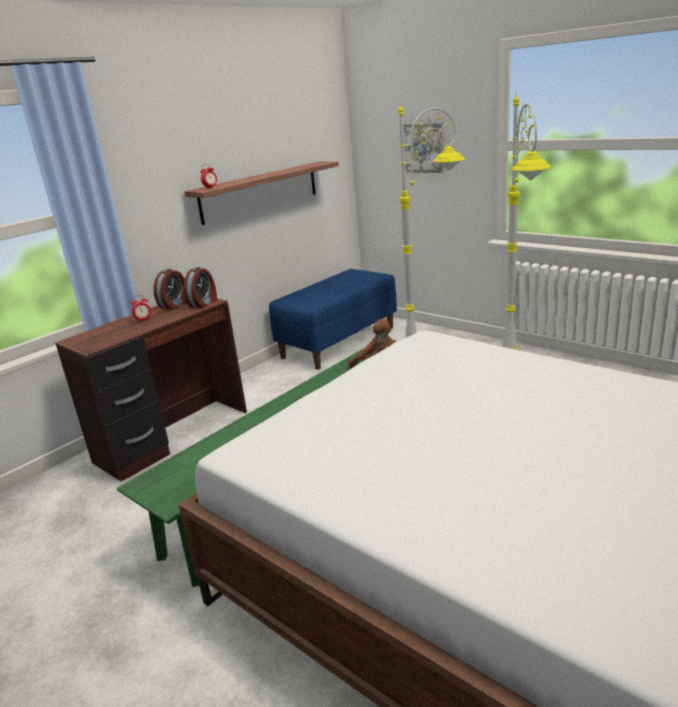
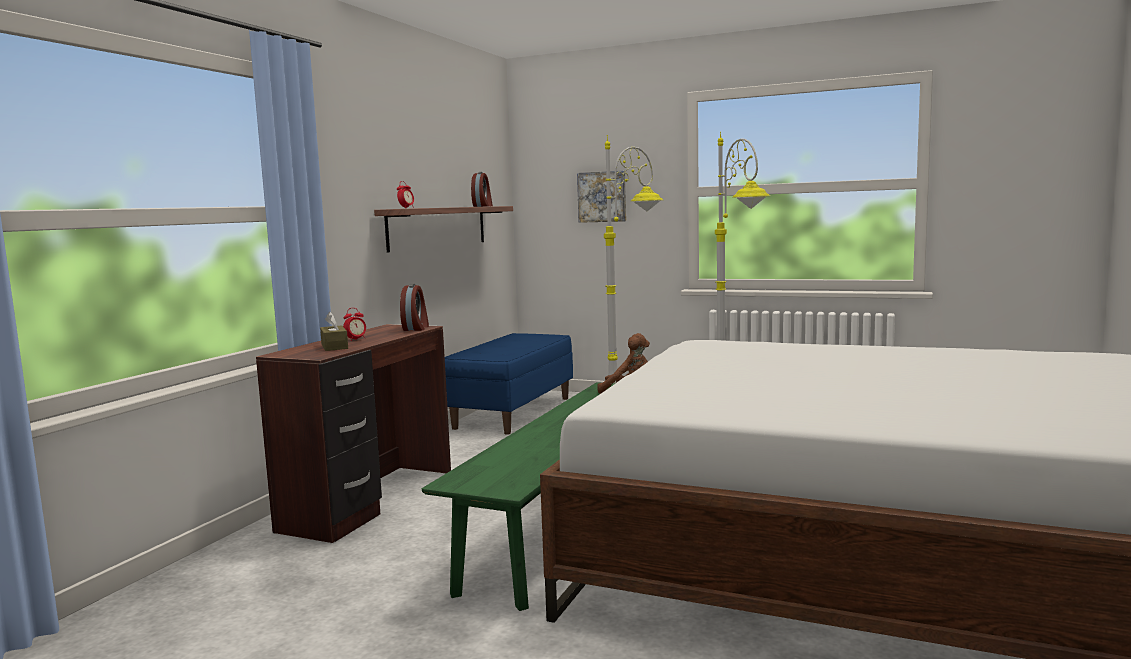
camera: 20 degrees left, 15 degrees down
alarm clock [154,269,187,310] -> alarm clock moved to [471,172,493,207]
none -> brown tissue box [320,312,348,351]

